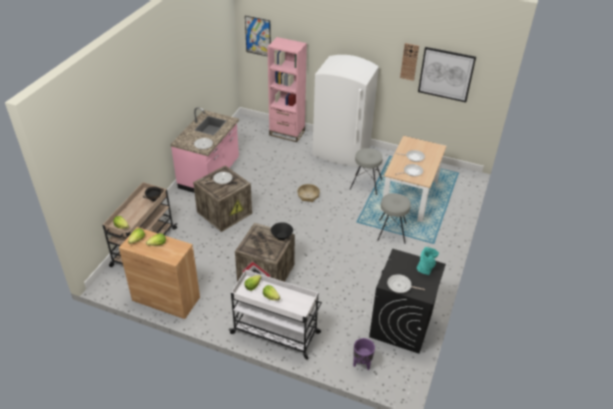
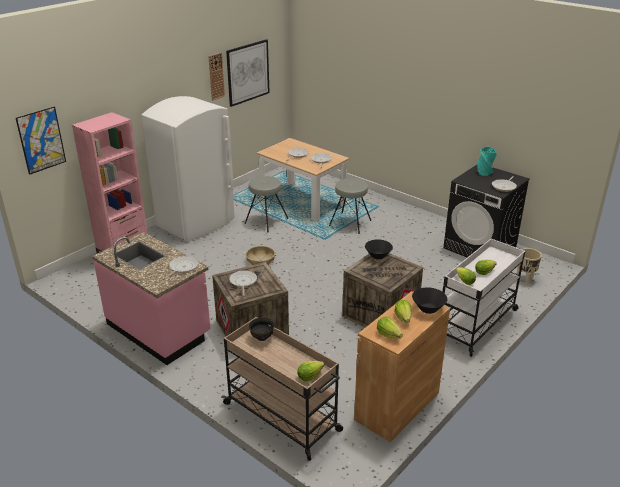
camera: 70 degrees left, 10 degrees down
purple planter [353,338,375,370] -> beige planter [517,248,542,284]
none -> black bowl [412,287,447,314]

